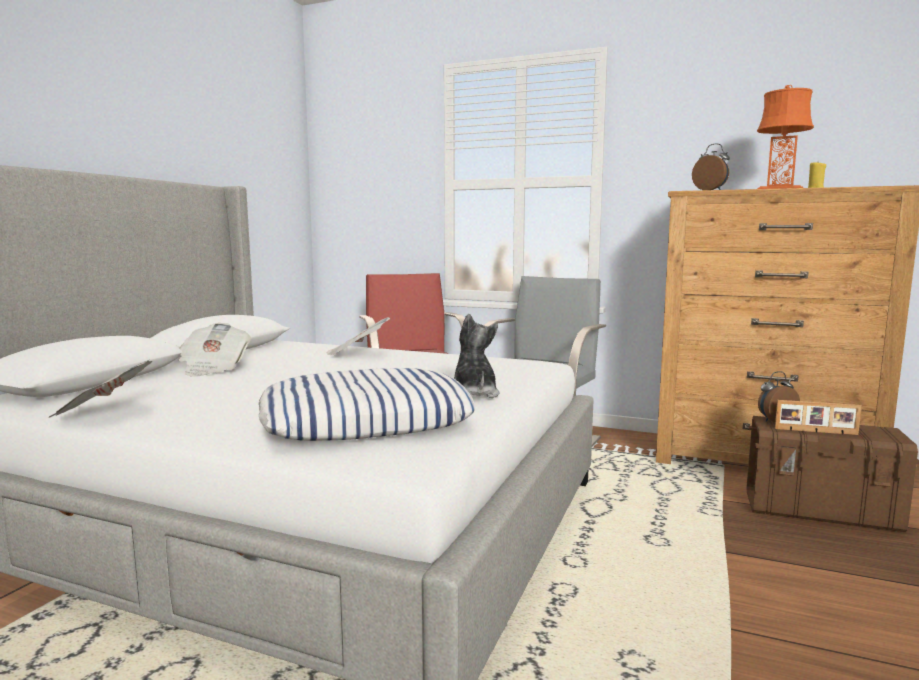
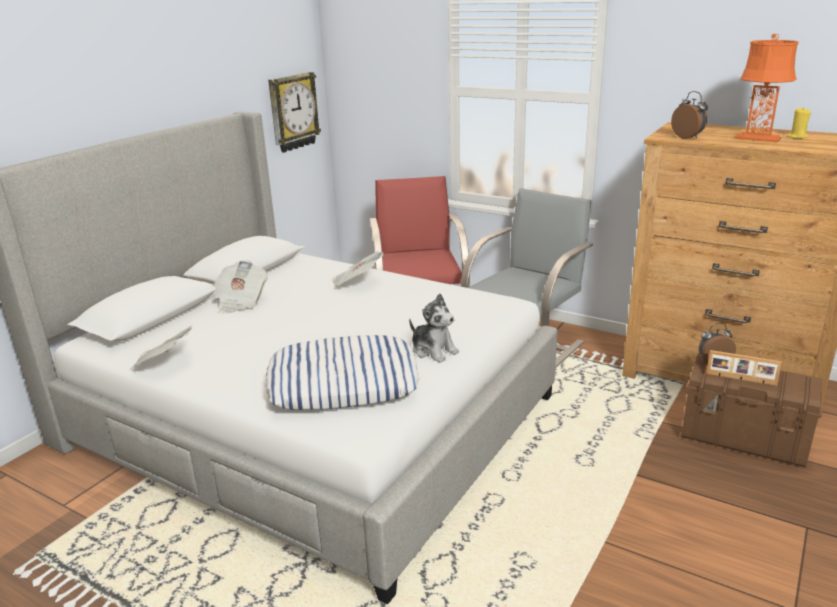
camera: 10 degrees right, 15 degrees up
plush toy [454,314,500,398] -> plush toy turned 135 degrees clockwise [409,293,459,363]
none -> wall clock [268,72,321,153]

